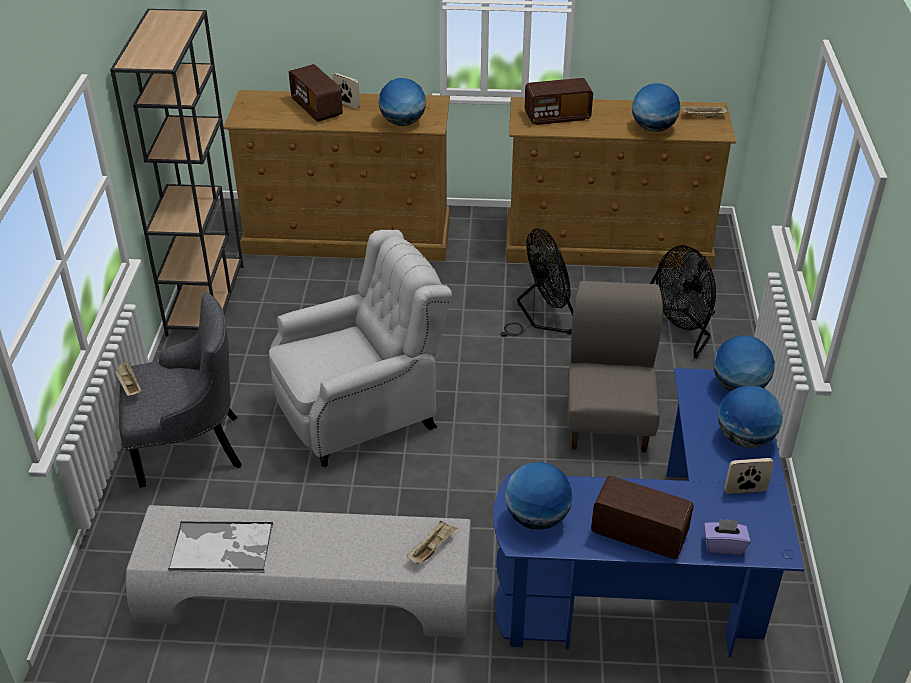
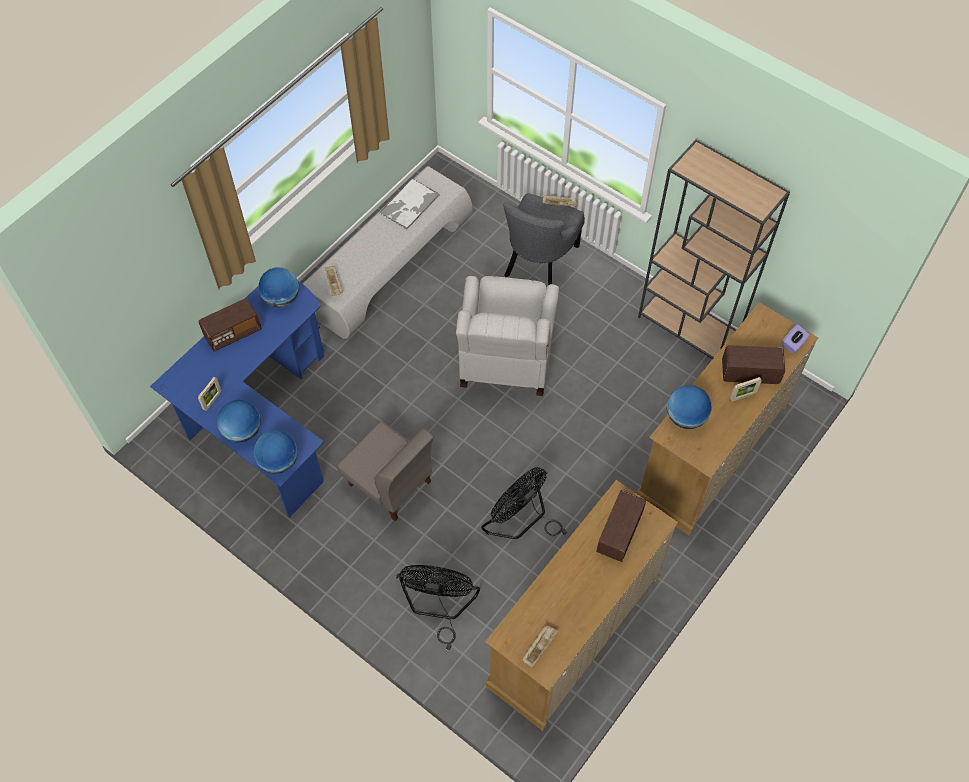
camera: 125 degrees right, 20 degrees up
black fan [500,228,573,337] -> black fan turned 120 degrees clockwise [481,467,567,539]
globe [632,83,680,132] -> none
purple tissue box [704,519,751,555] -> purple tissue box moved to [782,324,810,354]

